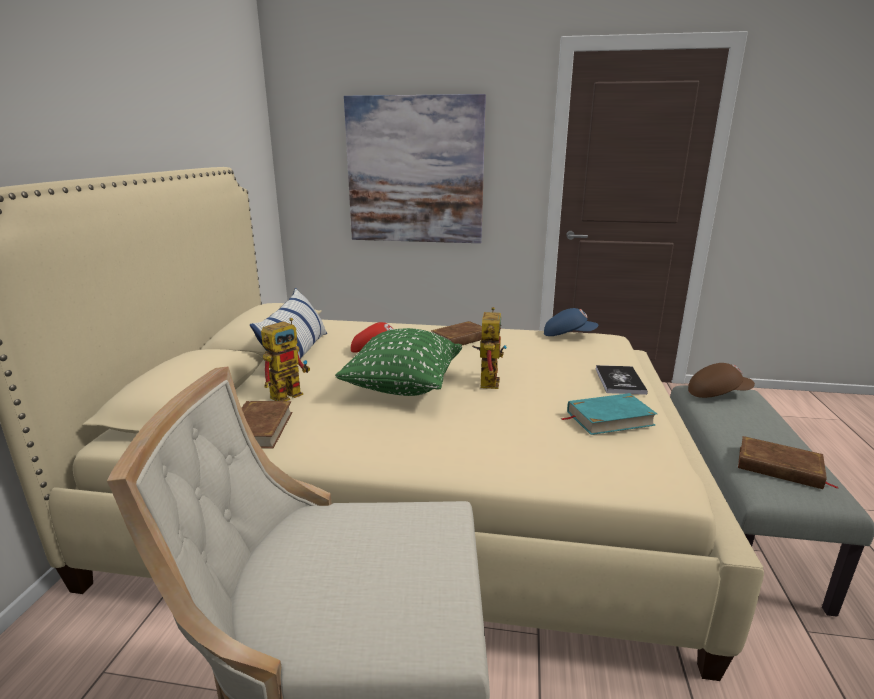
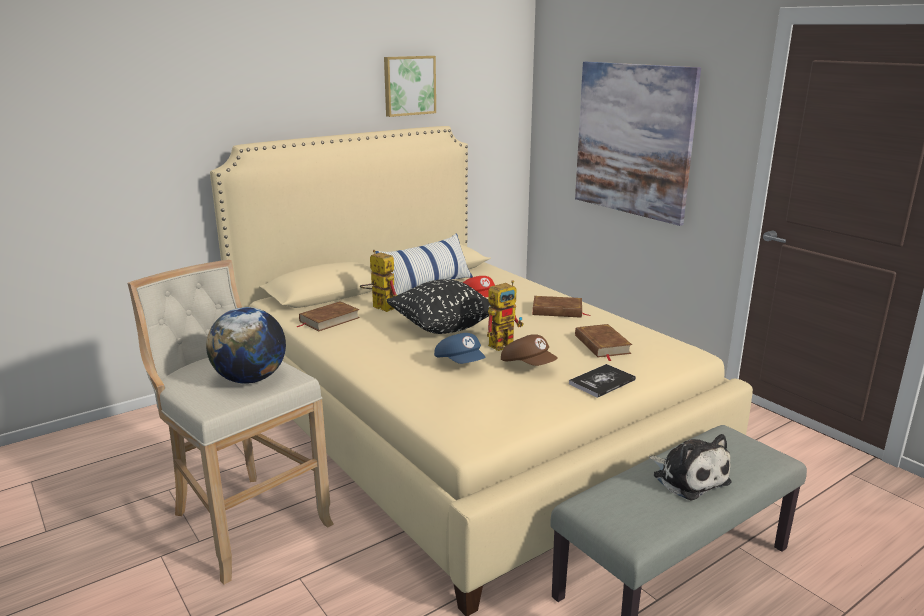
camera: 45 degrees right, 0 degrees up
toy robot [261,318,310,401] -> toy robot turned 135 degrees counterclockwise [360,250,397,312]
green pillow [335,328,462,396] -> black pillow [386,279,492,334]
blue cap [544,308,599,336] -> blue cap moved to [434,333,486,364]
turquoise book [561,393,657,435] -> none
brown cap [688,363,755,398] -> brown cap moved to [501,334,558,366]
brown book [738,436,839,489] -> brown book moved to [575,324,632,361]
none -> globe [206,307,286,384]
none -> picture [384,56,436,117]
none -> plush toy [648,434,732,501]

